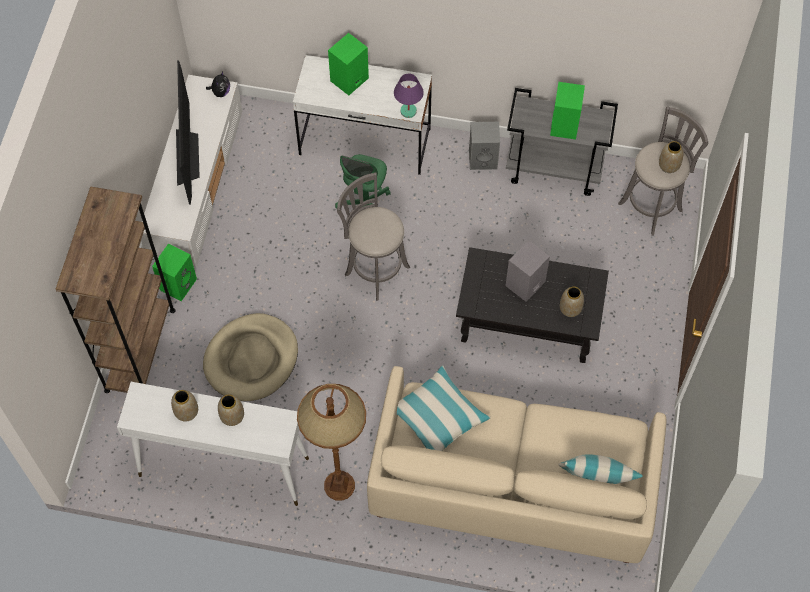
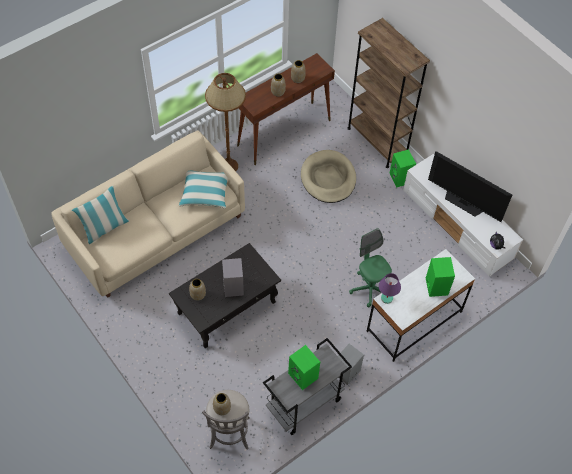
camera: 130 degrees right, 5 degrees down
white console table [117,382,309,506] -> brown console table [237,53,335,165]
grey stool [337,173,410,300] -> none

